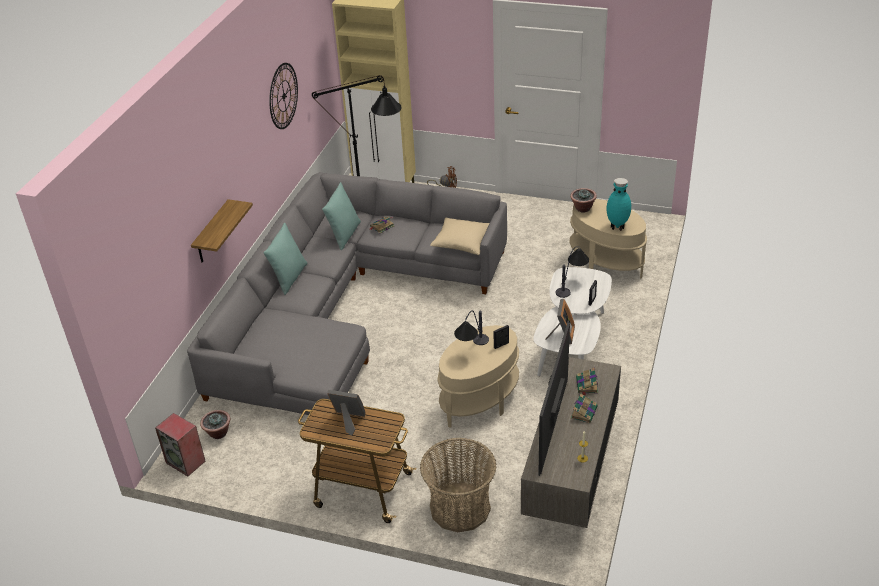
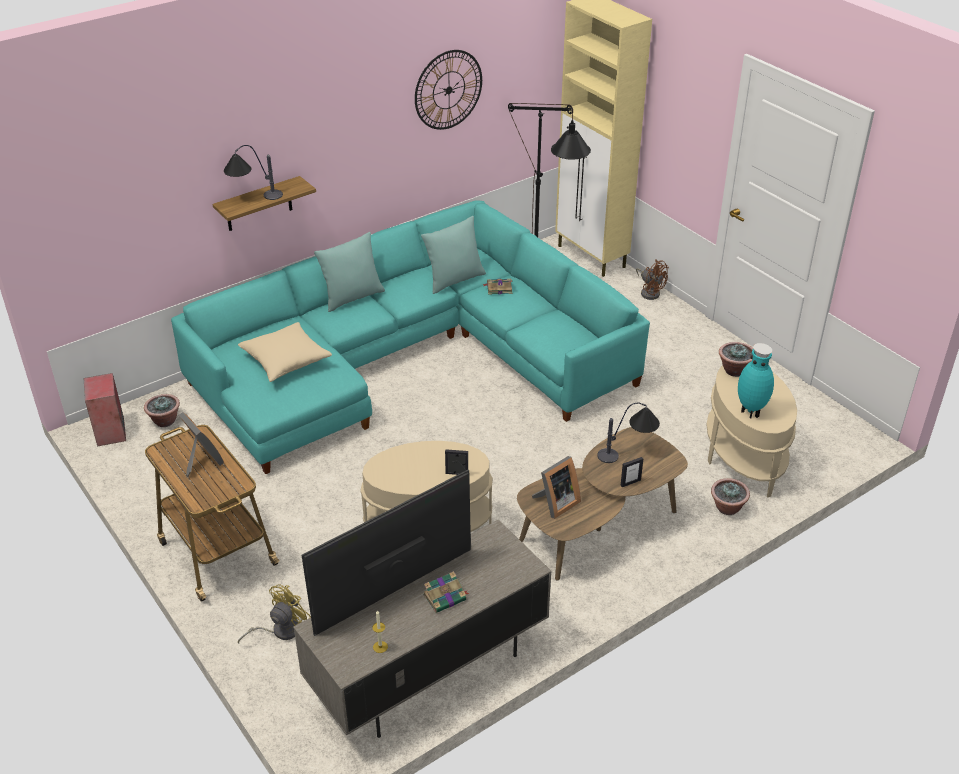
camera: 35 degrees right, 0 degrees up
grey sofa [187,172,507,415] -> turquoise sofa [171,200,650,474]
basket [420,438,497,532] -> yellow fan [238,584,311,644]
beige pillow [430,218,489,255] -> beige pillow moved to [238,322,332,382]
table lamp [454,310,489,345] -> table lamp moved to [224,145,283,200]
white coffee table [533,267,612,376] -> brown coffee table [517,427,688,581]
book [576,367,598,396] -> none
none -> potted plant [711,478,750,515]

